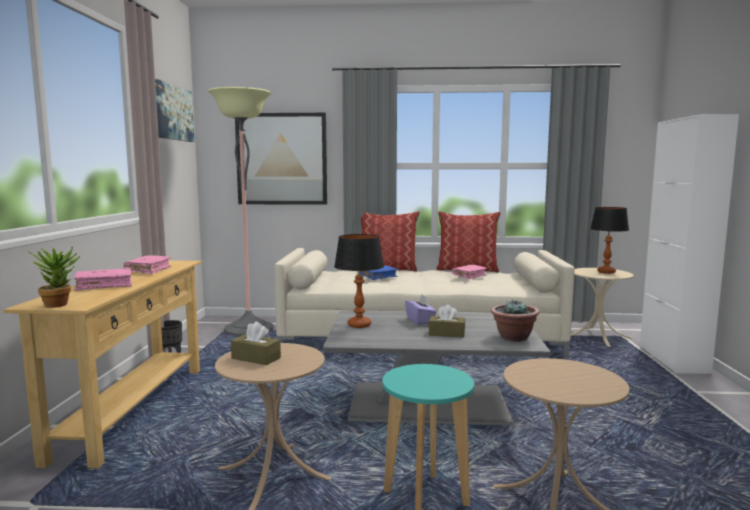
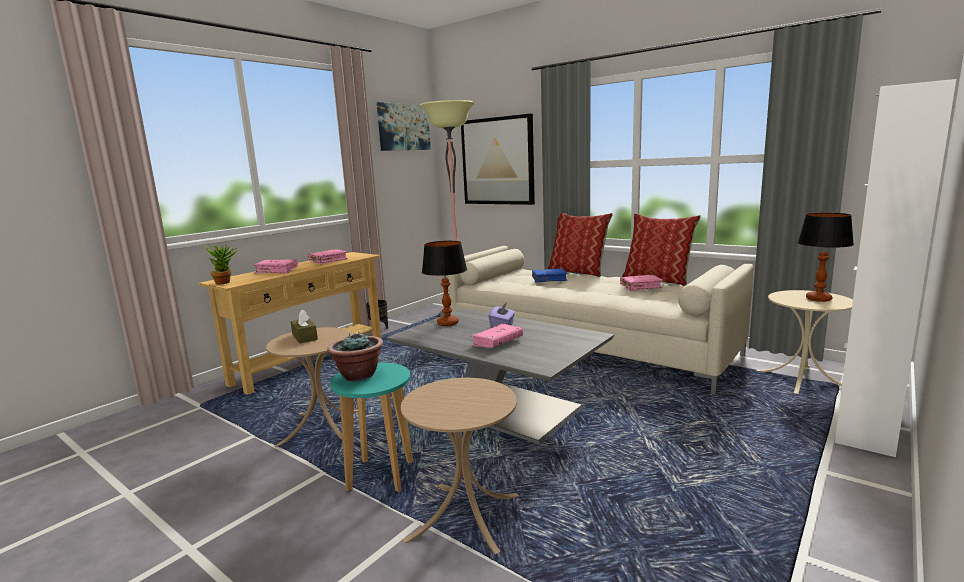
camera: 35 degrees right, 5 degrees up
brown tissue box [429,305,465,338] -> pink book [471,324,523,348]
potted plant [491,299,540,342] -> potted plant moved to [327,331,383,382]

